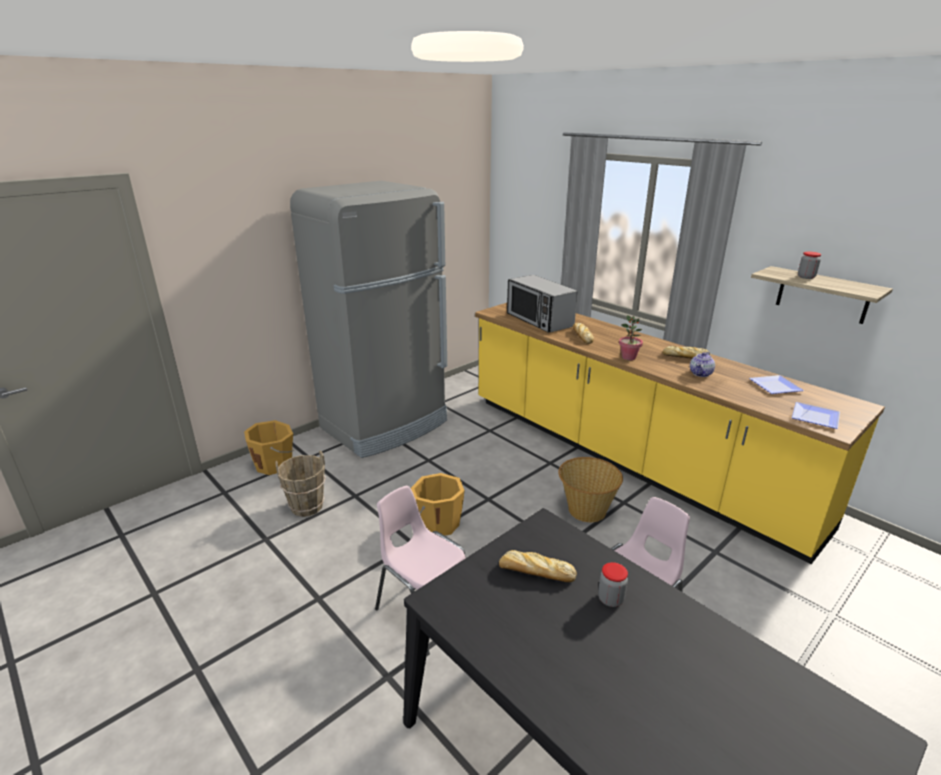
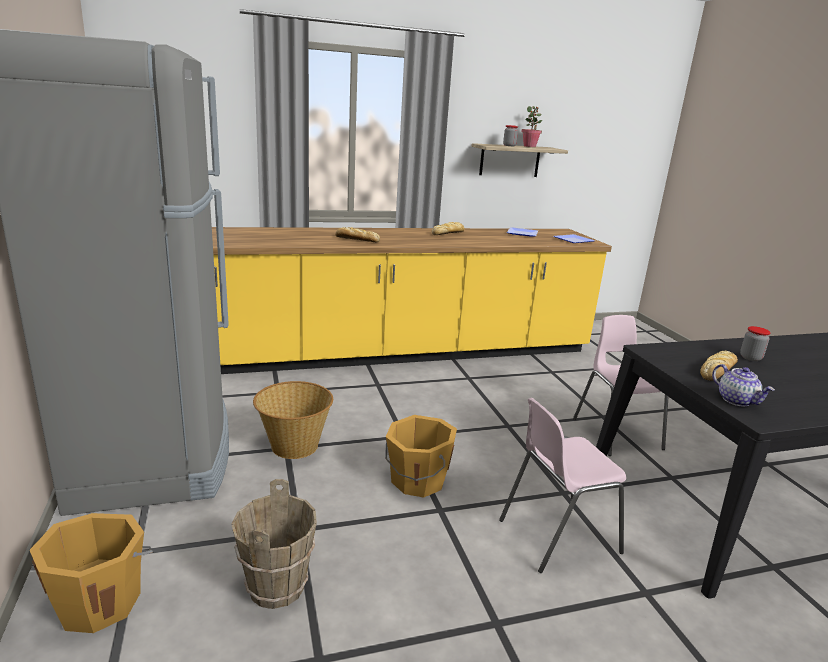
camera: 65 degrees left, 5 degrees down
microwave [507,275,577,333] -> none
basket [558,457,623,522] -> basket moved to [253,381,333,459]
potted plant [619,315,643,360] -> potted plant moved to [521,106,542,147]
teapot [690,352,715,377] -> teapot moved to [712,364,775,407]

